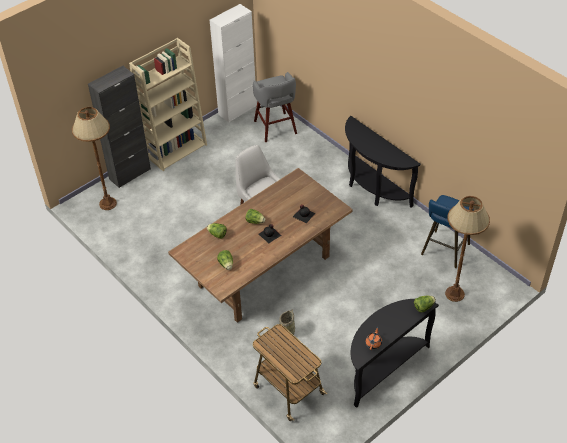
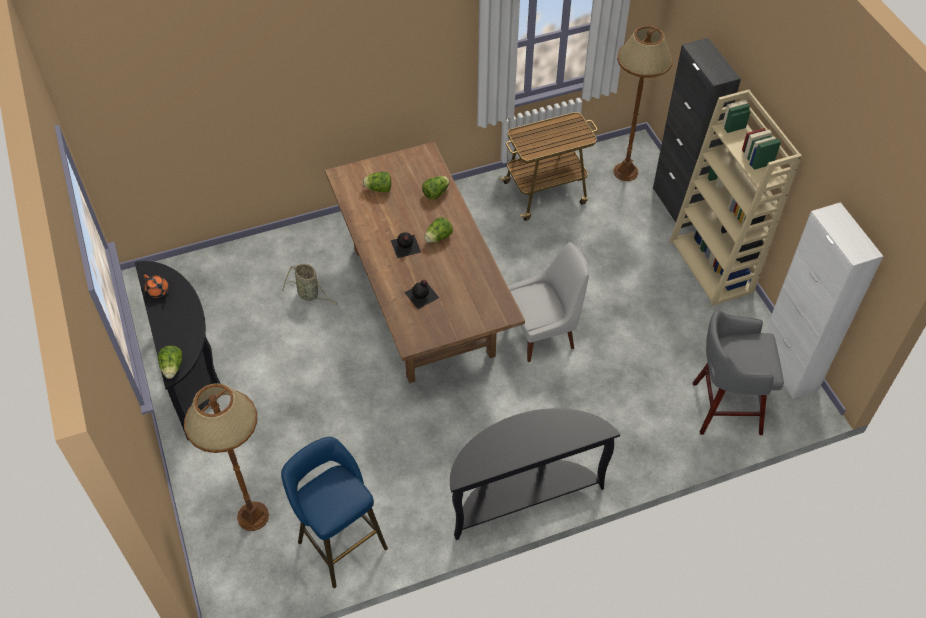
camera: 110 degrees right, 5 degrees up
cart [253,324,327,421] -> cart moved to [499,112,597,221]

